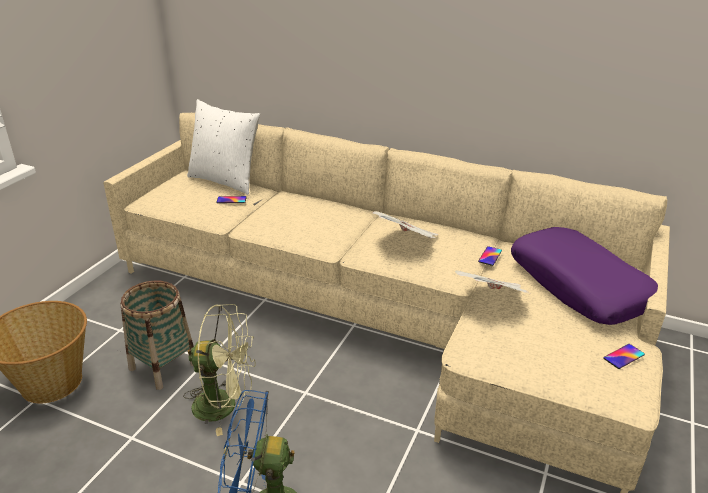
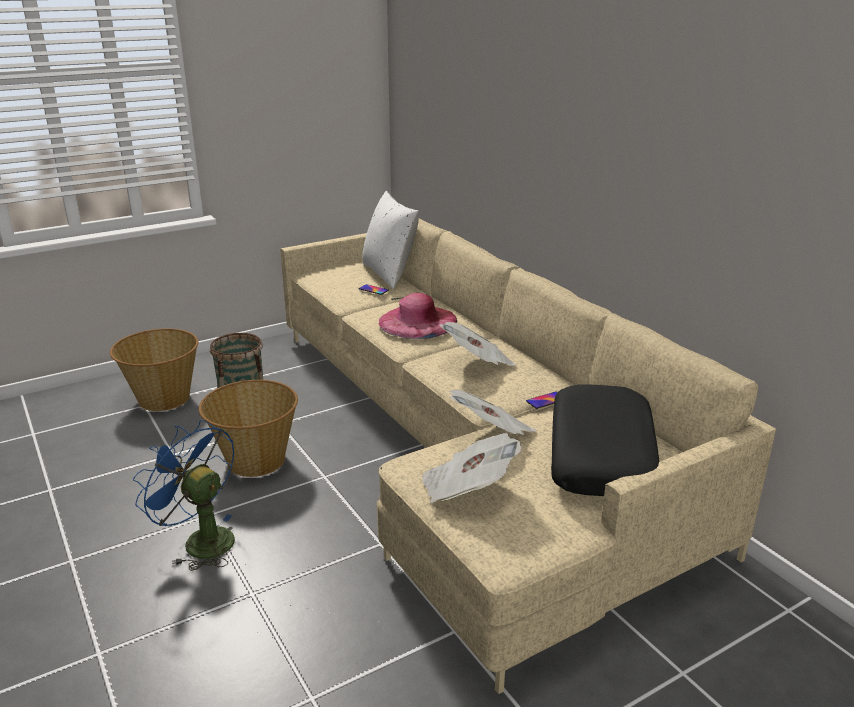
camera: 35 degrees right, 5 degrees down
green fan [183,304,256,436] -> basket [199,380,298,477]
purple pillow [511,227,658,325] -> black pillow [551,385,659,496]
phone [603,344,645,369] -> none
none -> pink hat [379,293,457,339]
none -> newspaper [422,433,521,503]

